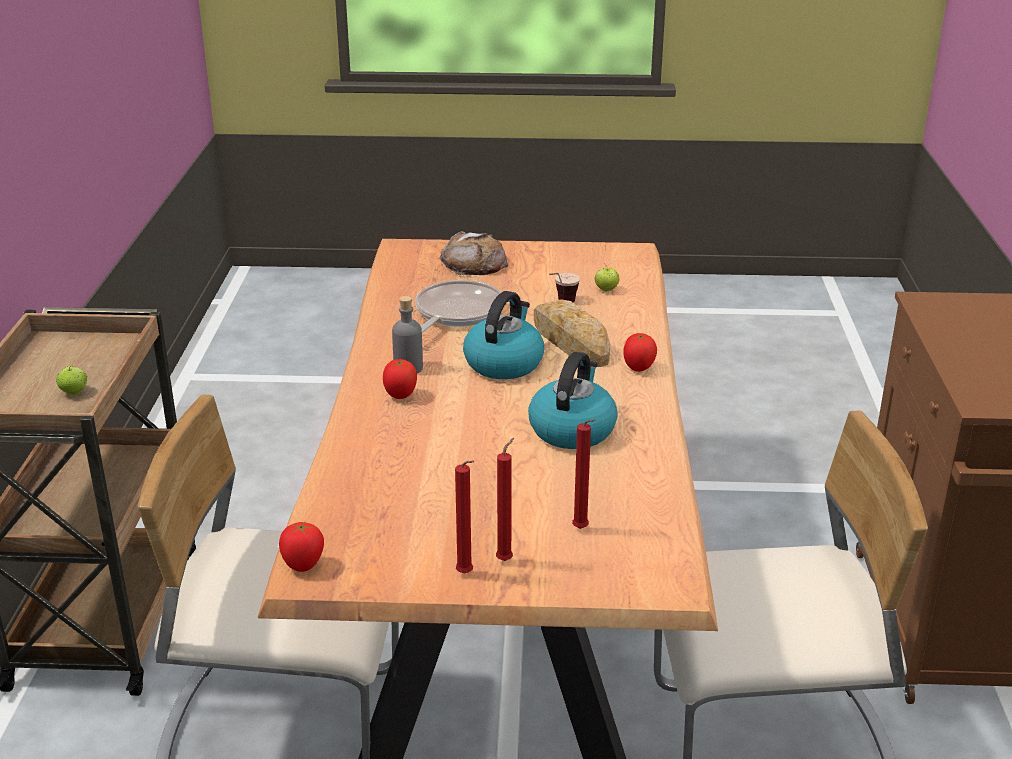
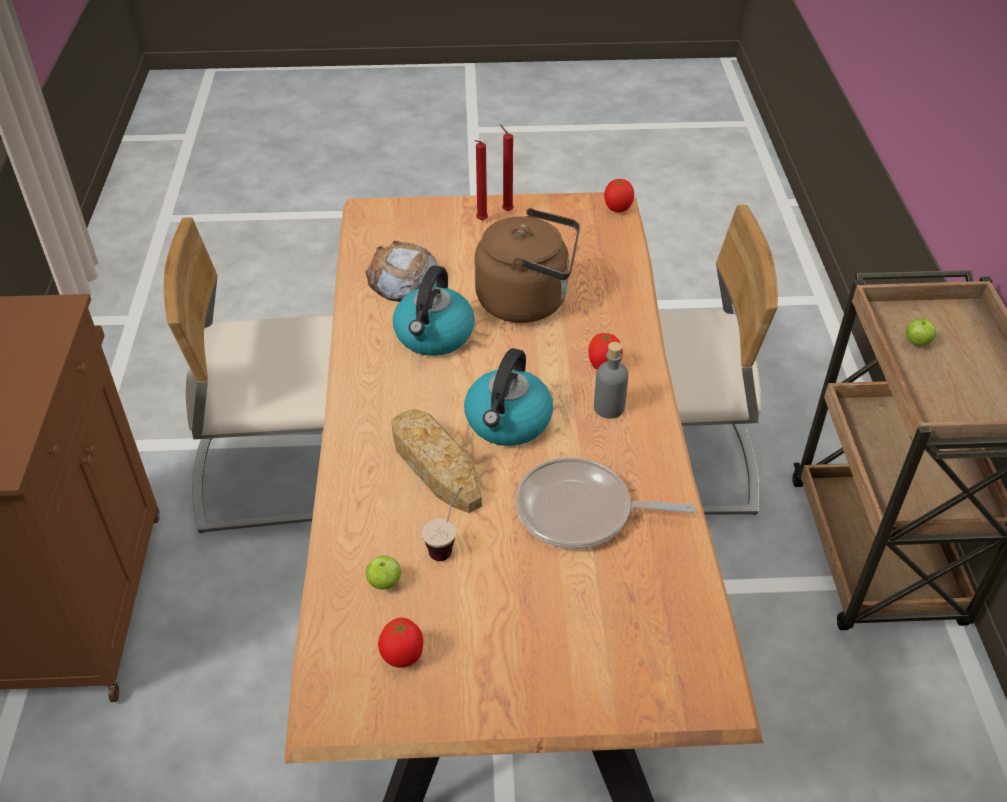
camera: 175 degrees right, 15 degrees up
frying pan [415,280,501,333] -> frying pan turned 75 degrees clockwise [516,457,696,549]
bread [440,231,508,275] -> bread moved to [365,241,438,302]
red candle [572,419,596,529] -> none
tomato [623,333,657,372] -> tomato moved to [378,617,423,668]
none -> brown kettle [474,208,580,323]

